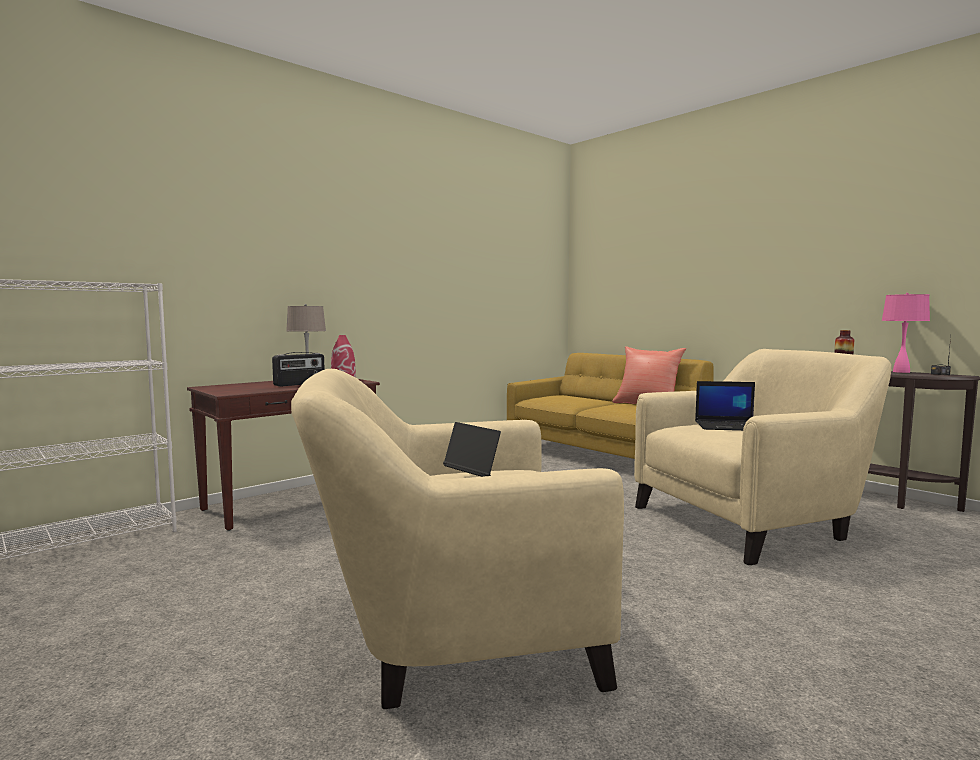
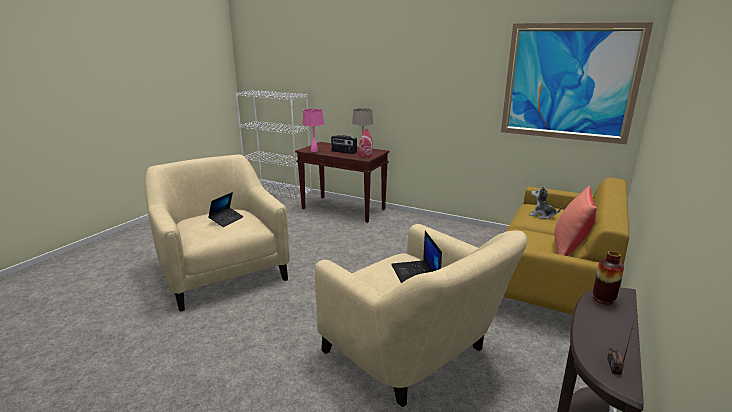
camera: 70 degrees right, 15 degrees up
pink table lamp [882,293,930,373] -> pink table lamp moved to [303,109,324,152]
none -> picture [501,22,653,144]
none -> plush toy [529,186,562,219]

